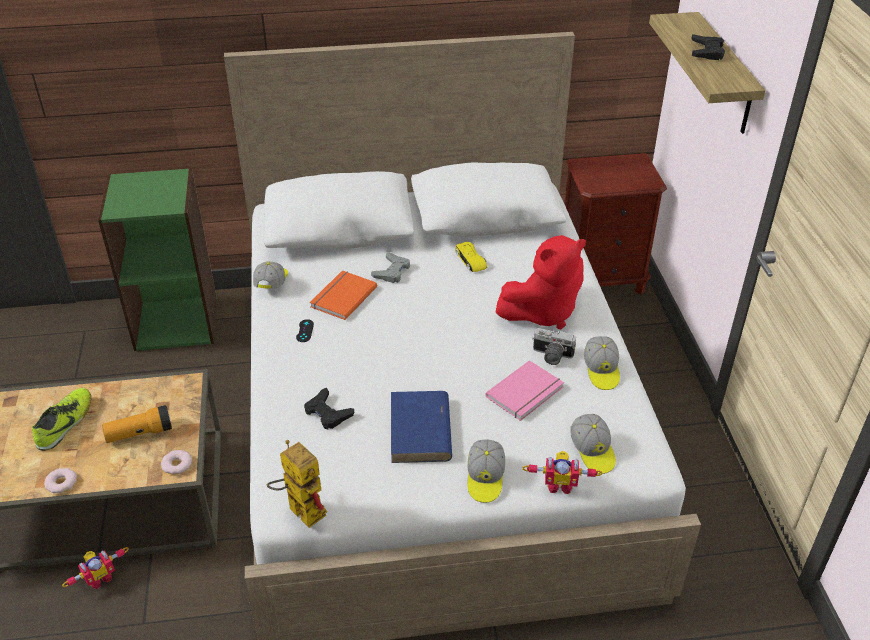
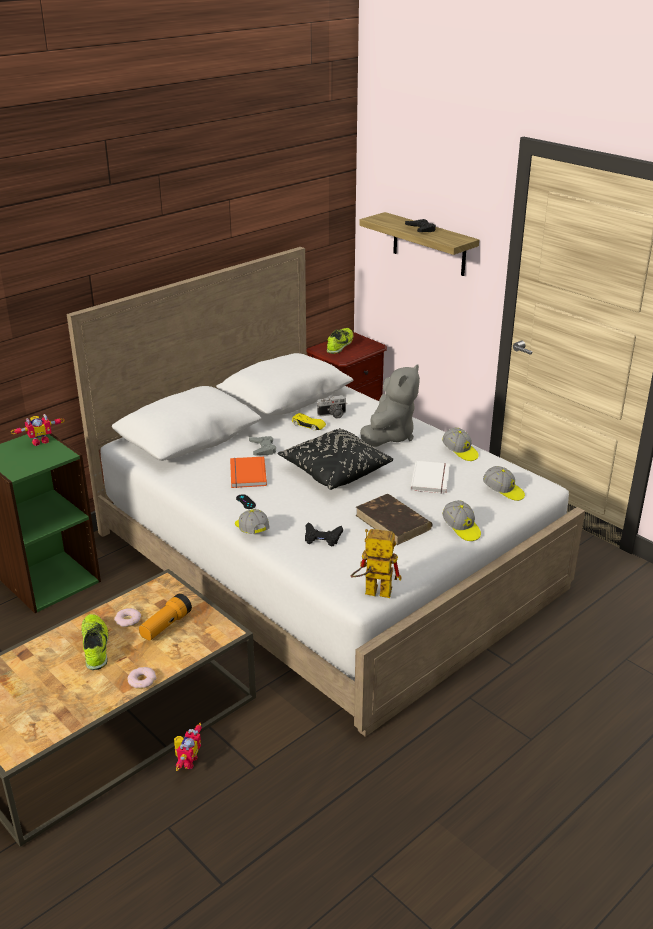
camera: 35 degrees left, 10 degrees down
donut [161,450,192,475] -> donut moved to [114,608,141,627]
cap [253,261,288,289] -> cap moved to [235,509,270,534]
blue book [391,391,452,463] -> brown book [355,494,433,545]
pink book [486,360,564,421] -> white book [411,461,450,494]
red plush toy [496,235,586,329] -> grey plush toy [360,364,420,447]
toy robot [522,451,602,494] -> toy robot moved to [11,414,65,446]
camera [532,328,576,365] -> camera moved to [317,395,346,419]
none -> black pillow [278,428,393,490]
none -> shoe [327,328,353,354]

